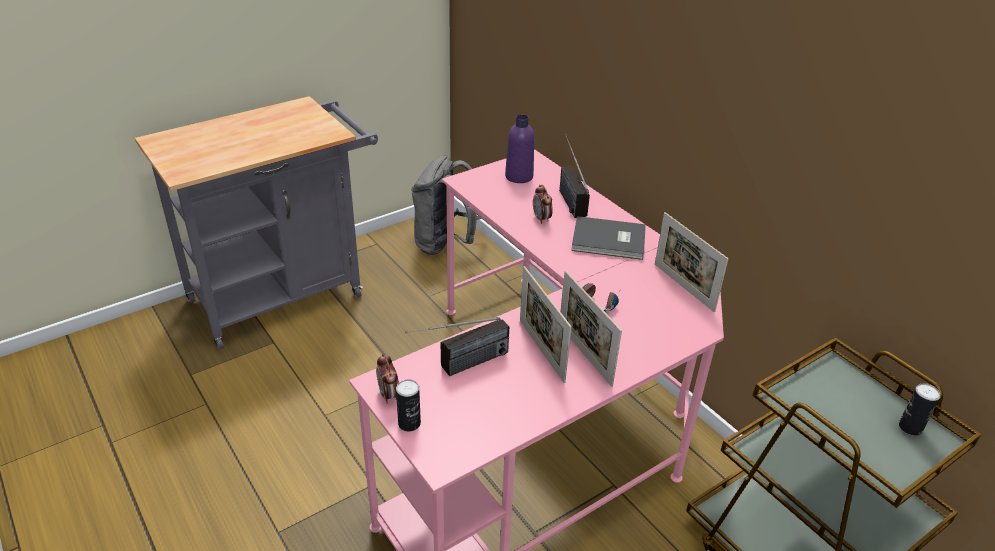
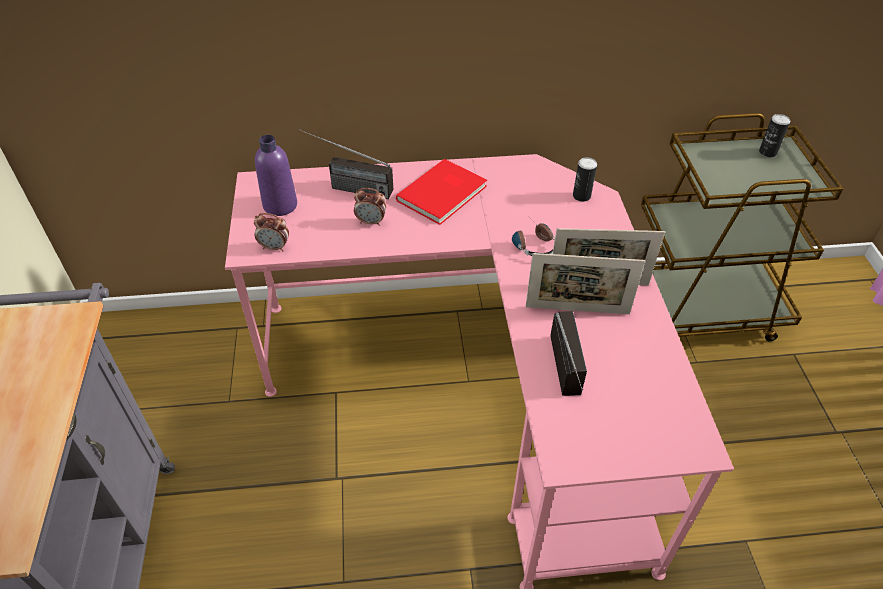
camera: 60 degrees left, 10 degrees up
alarm clock [376,353,399,404] -> alarm clock moved to [254,213,289,251]
can [396,379,421,432] -> can moved to [573,157,597,202]
grey backpack [411,155,483,255] -> none
grey book [571,216,646,260] -> red book [396,159,487,225]
picture frame [655,212,729,312] -> none

